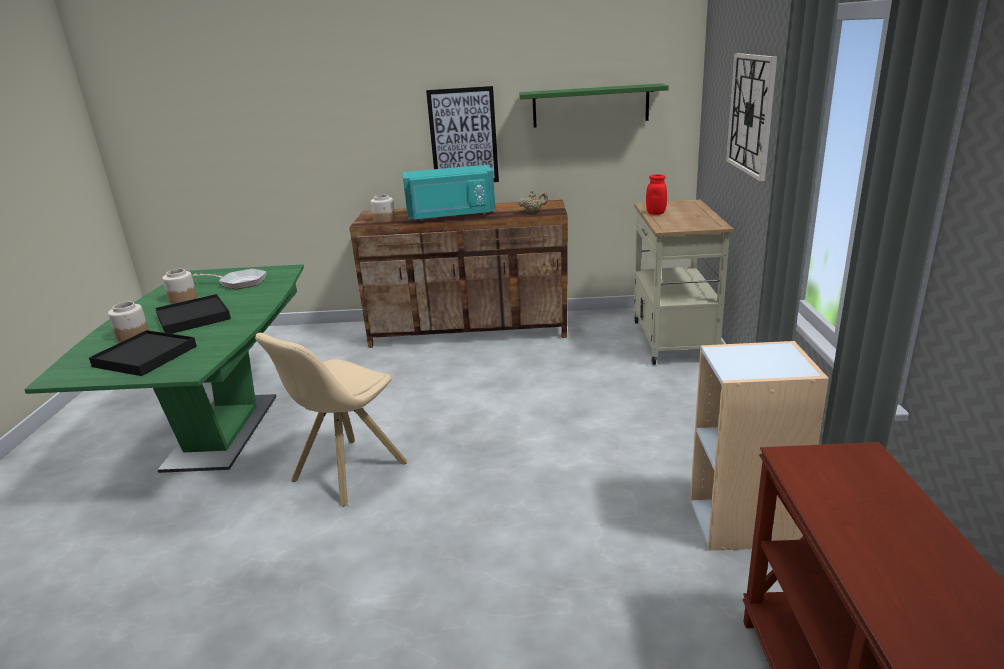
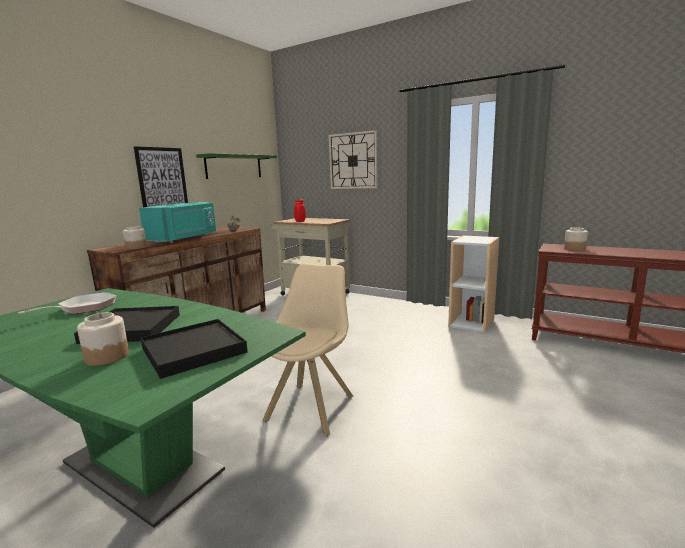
camera: 60 degrees left, 10 degrees down
jar [162,269,197,304] -> jar moved to [564,227,588,250]
beige chair [255,333,407,507] -> beige chair turned 135 degrees counterclockwise [263,263,353,436]

